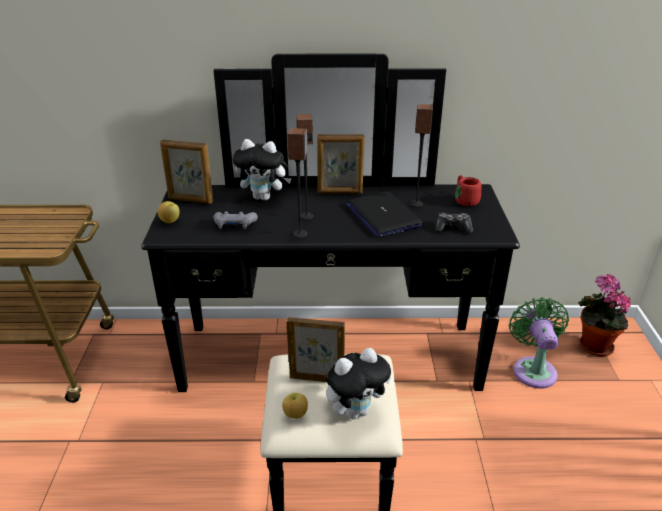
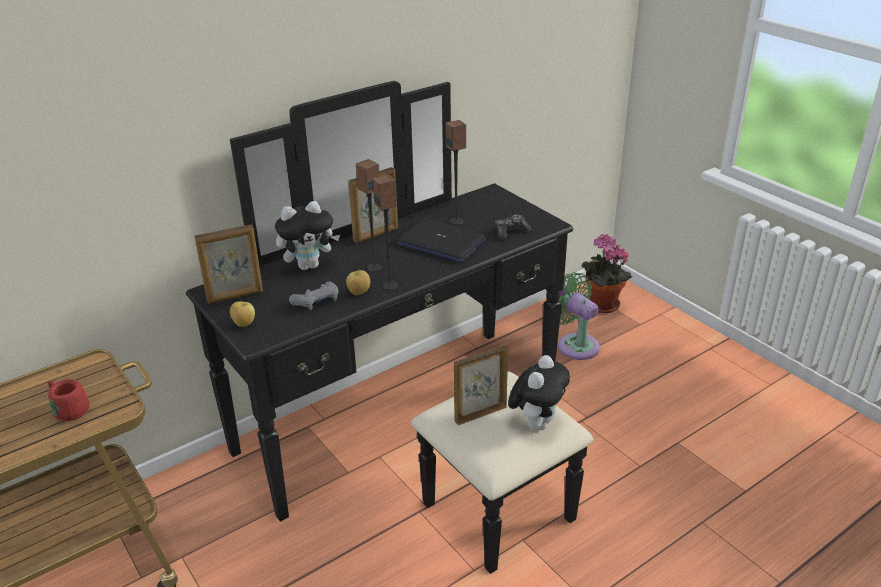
camera: 35 degrees left, 0 degrees up
apple [282,393,308,419] -> apple moved to [346,270,370,295]
red mug [455,175,481,206] -> red mug moved to [48,379,89,421]

